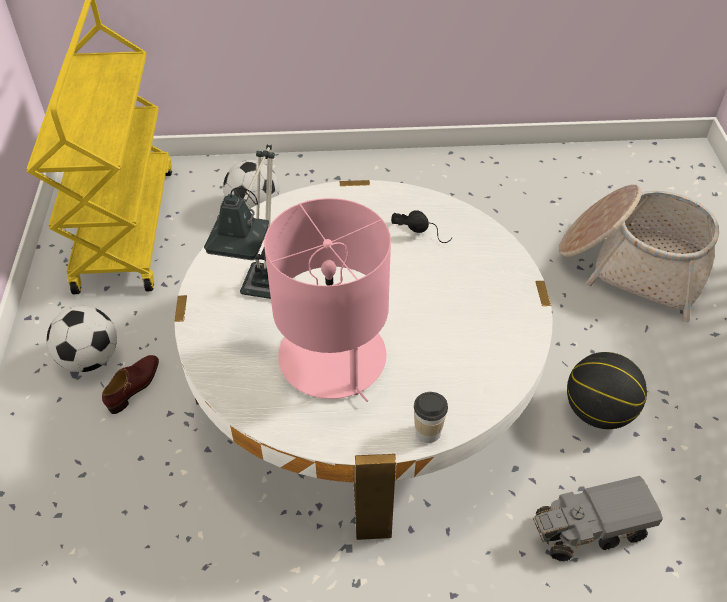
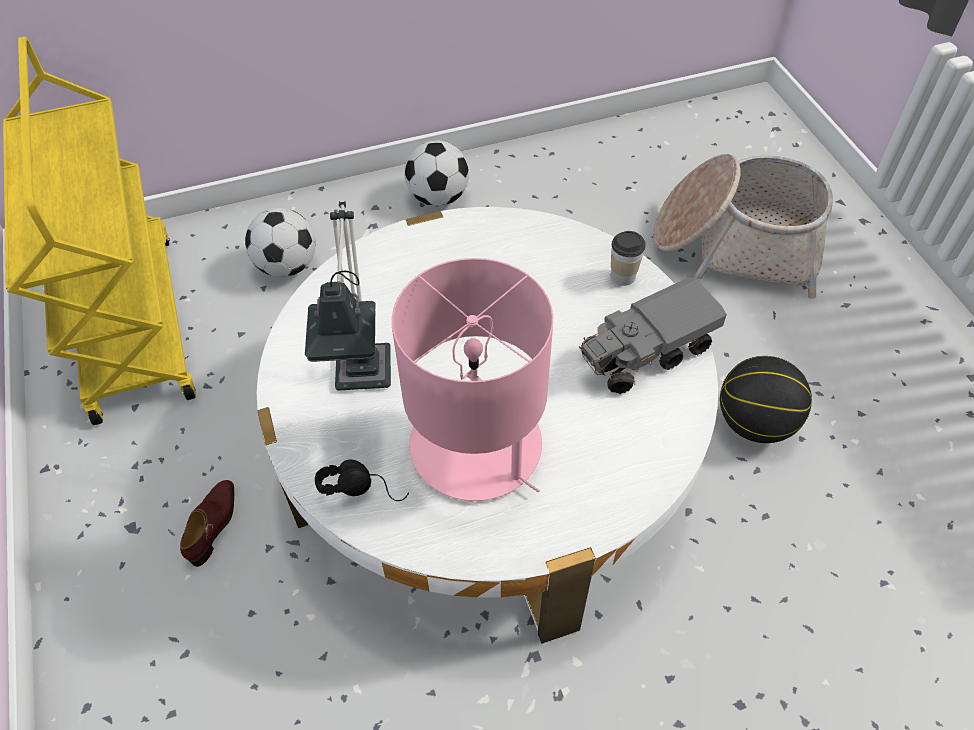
camera: 15 degrees left, 5 degrees up
football [47,306,117,372] -> football moved to [405,140,469,206]
black headphones [391,210,452,243] -> black headphones moved to [315,460,409,501]
cup [414,392,448,443] -> cup moved to [611,231,645,286]
toy truck [532,476,663,562] -> toy truck moved to [579,277,727,394]

